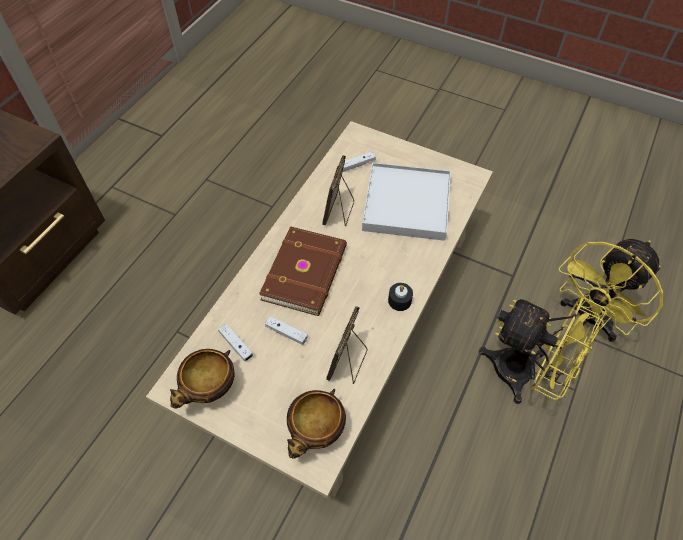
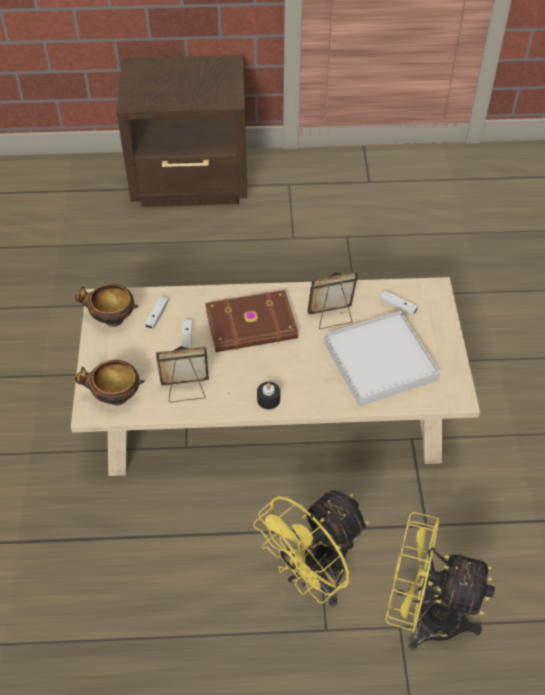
camera: 60 degrees right, 5 degrees down
yellow fan [479,296,606,404] -> yellow fan turned 45 degrees clockwise [253,490,369,607]

